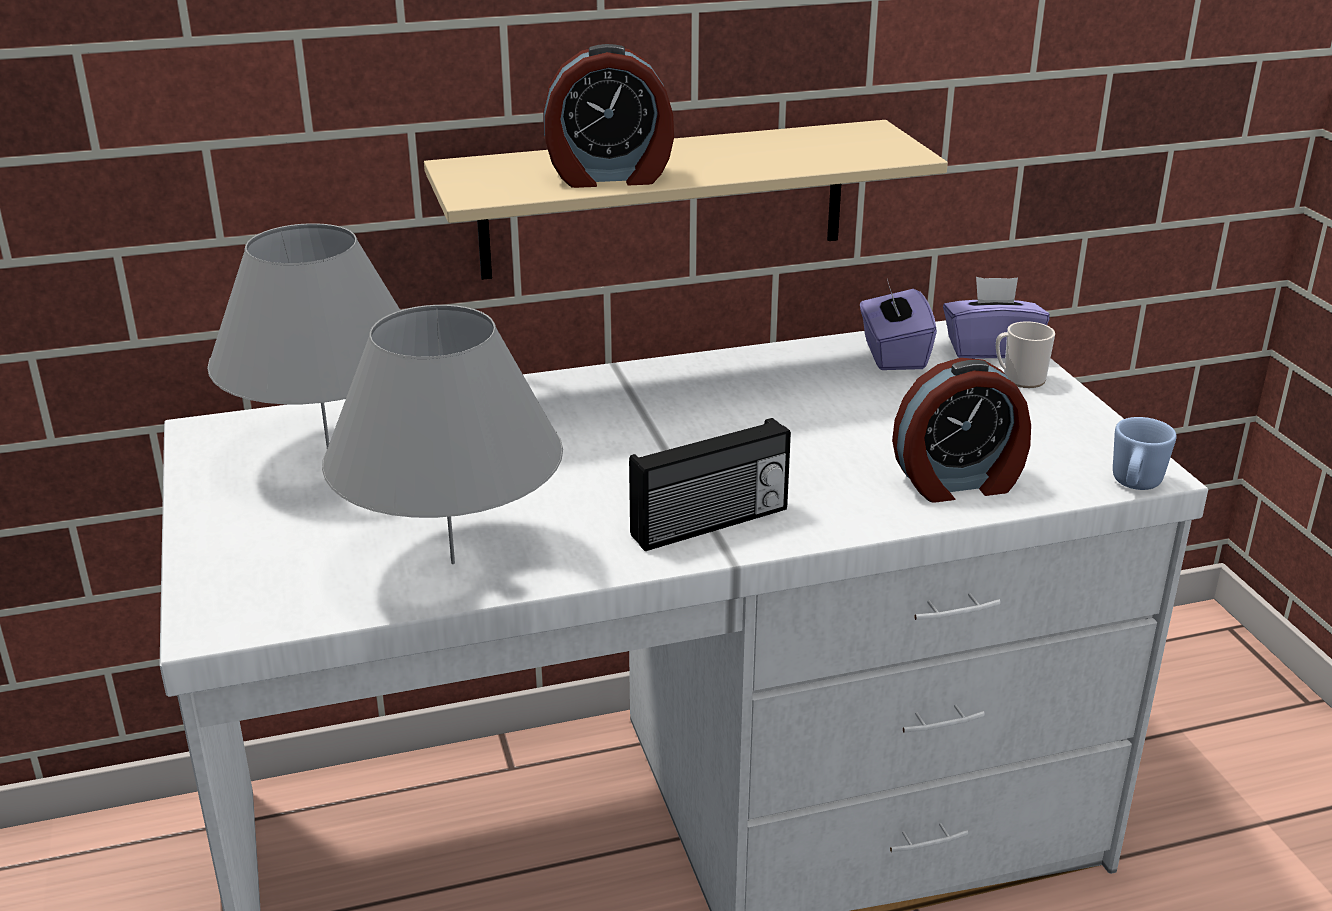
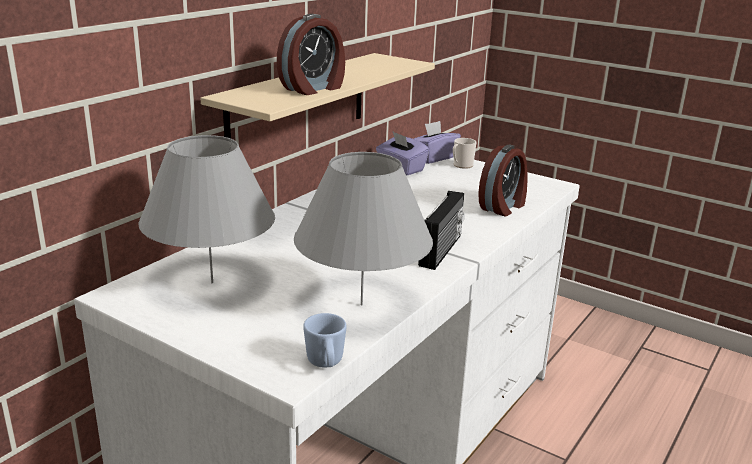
camera: 40 degrees left, 5 degrees down
blue mug [1113,417,1177,490] -> blue mug moved to [303,313,347,368]

